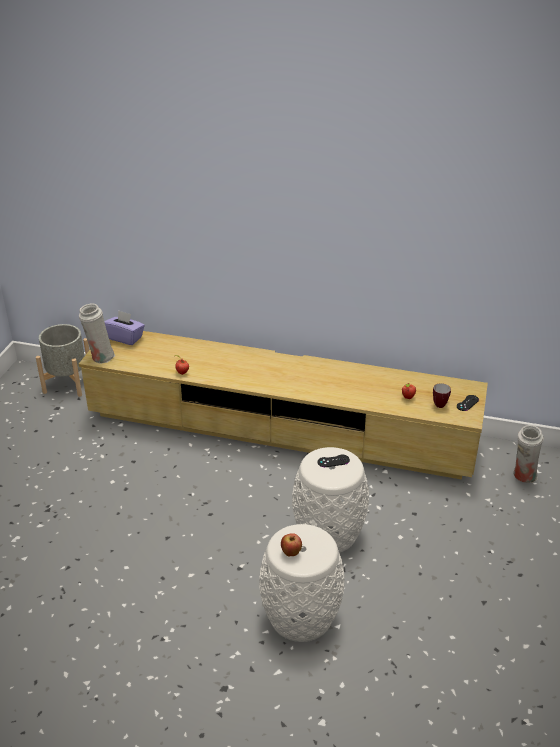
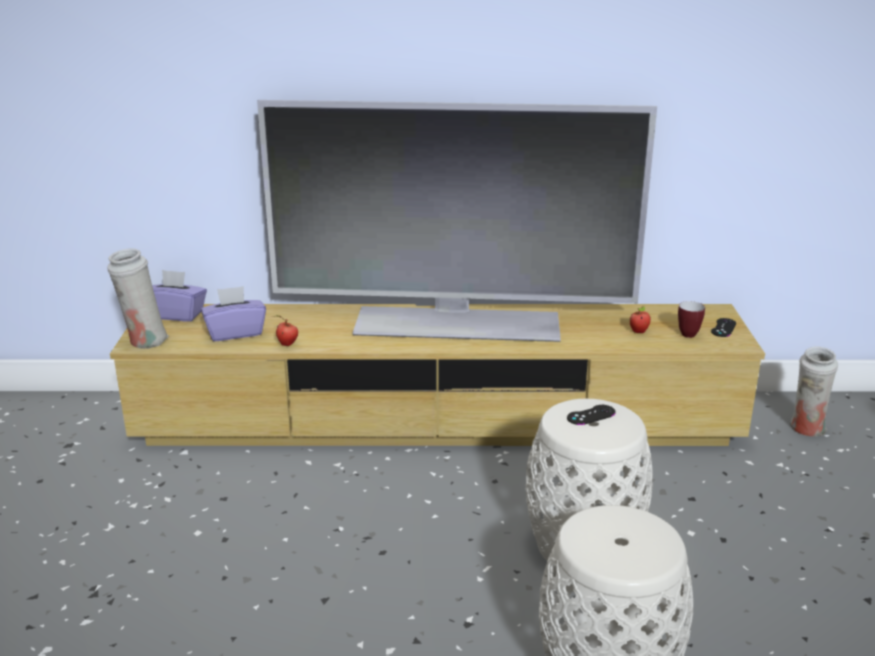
camera: 15 degrees left, 10 degrees down
grey planter [36,324,89,397] -> none
apple [281,533,302,556] -> none
none -> purple tissue box [201,286,266,341]
none -> television [257,100,657,342]

